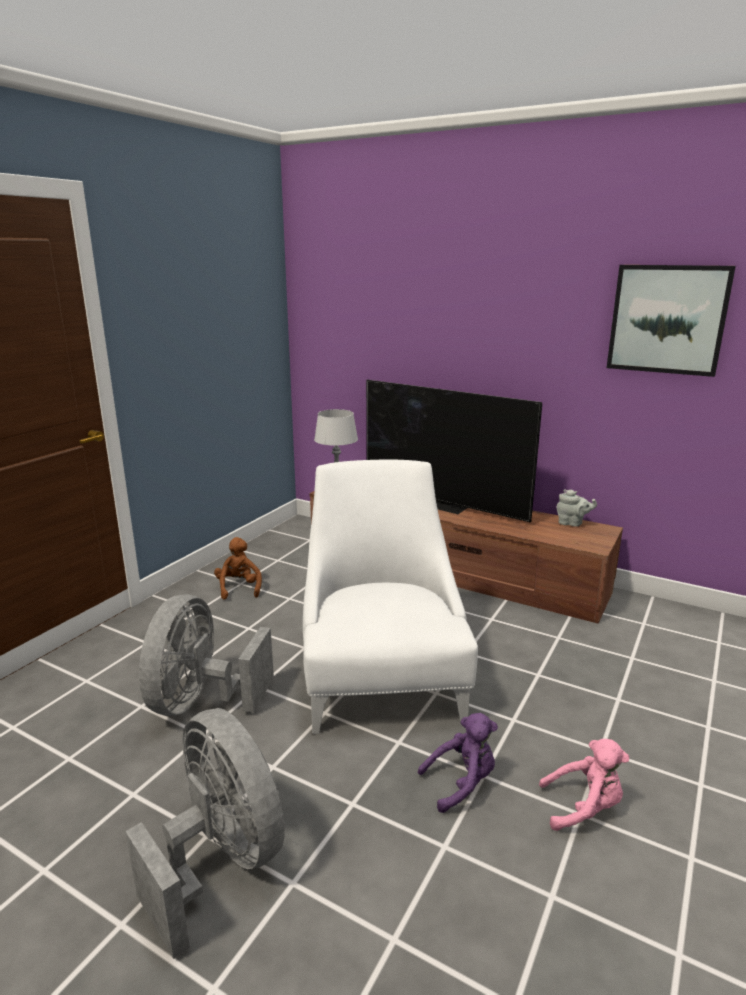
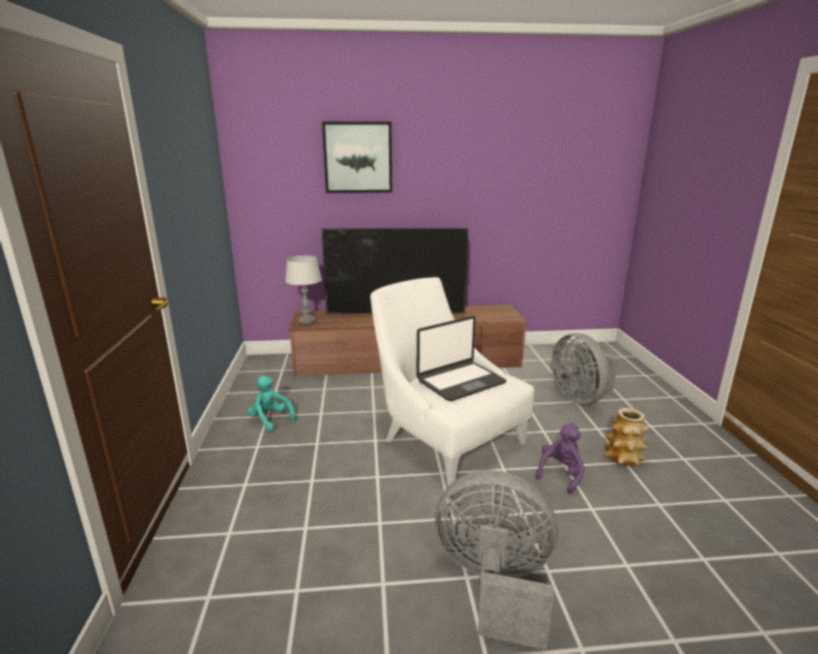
camera: 35 degrees left, 0 degrees up
grey fan [139,594,274,716] -> grey fan moved to [552,333,618,405]
brown plush toy [214,537,262,600] -> turquoise plush toy [247,376,296,431]
pink plush toy [539,739,629,831] -> vase [604,408,649,466]
grey teapot [556,489,597,527] -> none
picture [607,265,736,377] -> picture moved to [322,122,392,193]
none -> laptop [417,316,507,401]

